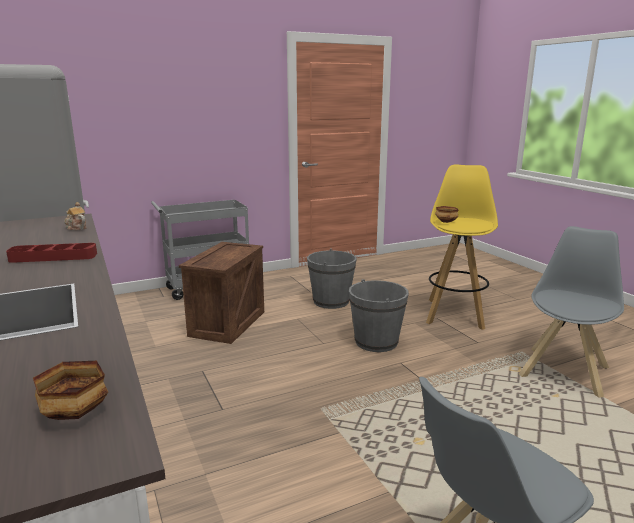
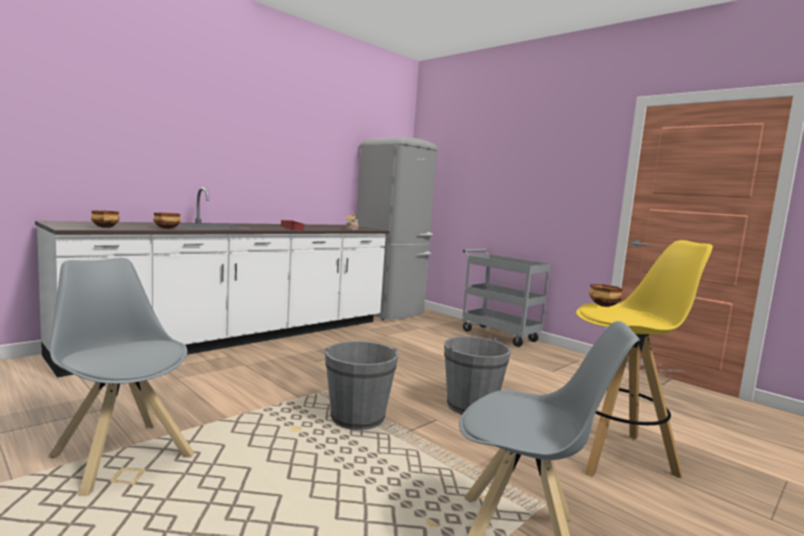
camera: 70 degrees right, 10 degrees down
crate [179,242,264,344] -> none
grey bucket [307,248,357,309] -> grey bucket moved to [325,341,398,430]
none -> bowl [153,213,181,229]

